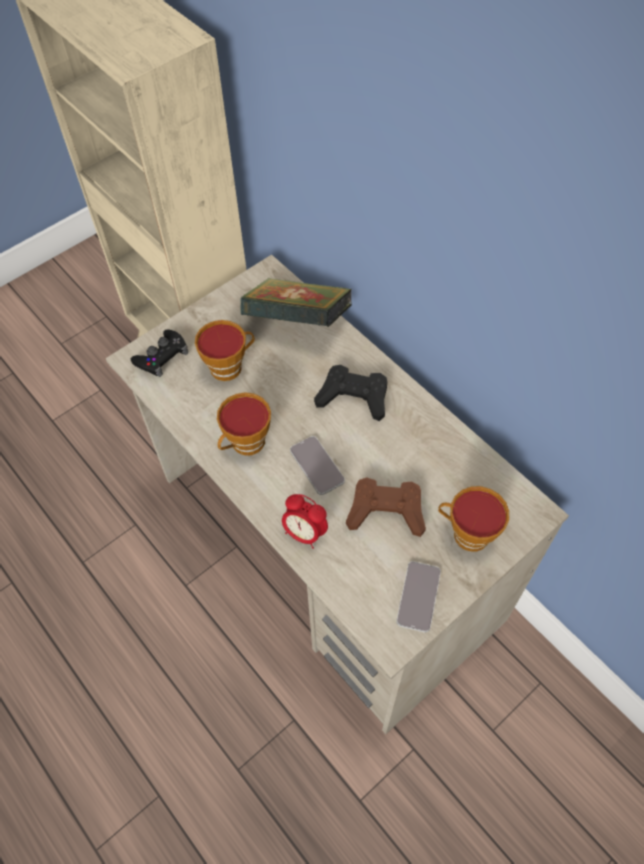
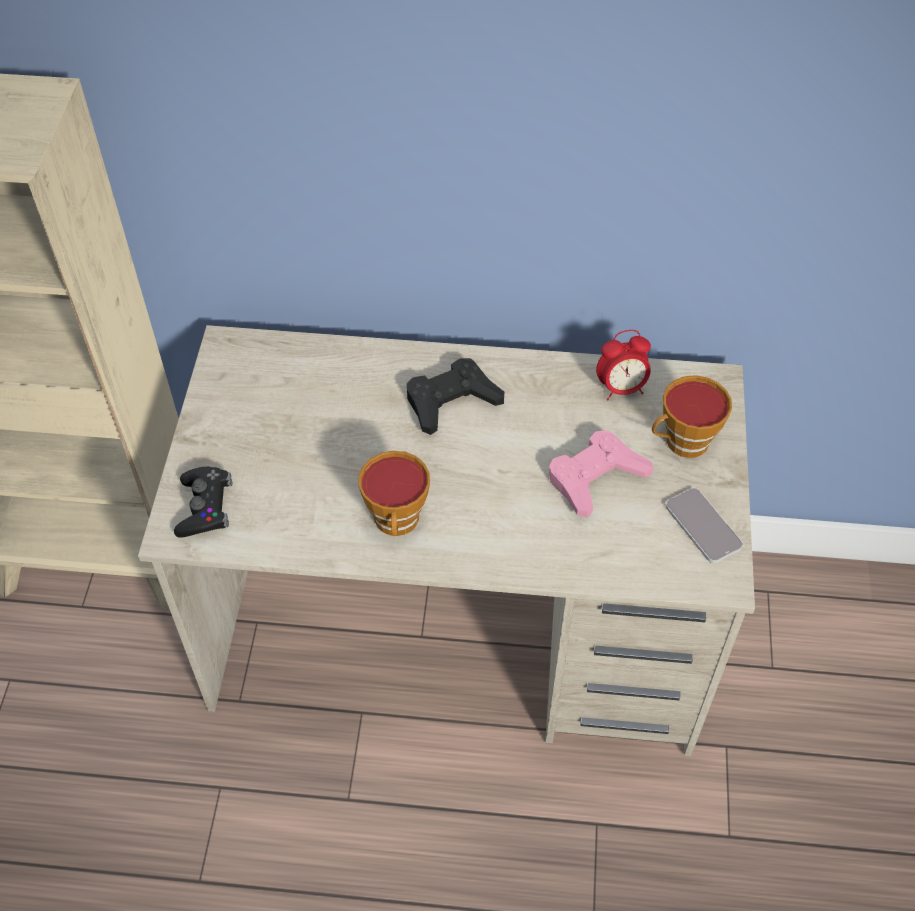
camera: 45 degrees left, 5 degrees down
cup [195,320,255,381] -> none
book [240,277,352,327] -> none
alarm clock [282,494,328,549] -> alarm clock moved to [596,330,651,400]
phone [290,436,345,495] -> none
brown game controller [346,477,426,537] -> pink game controller [549,430,654,518]

